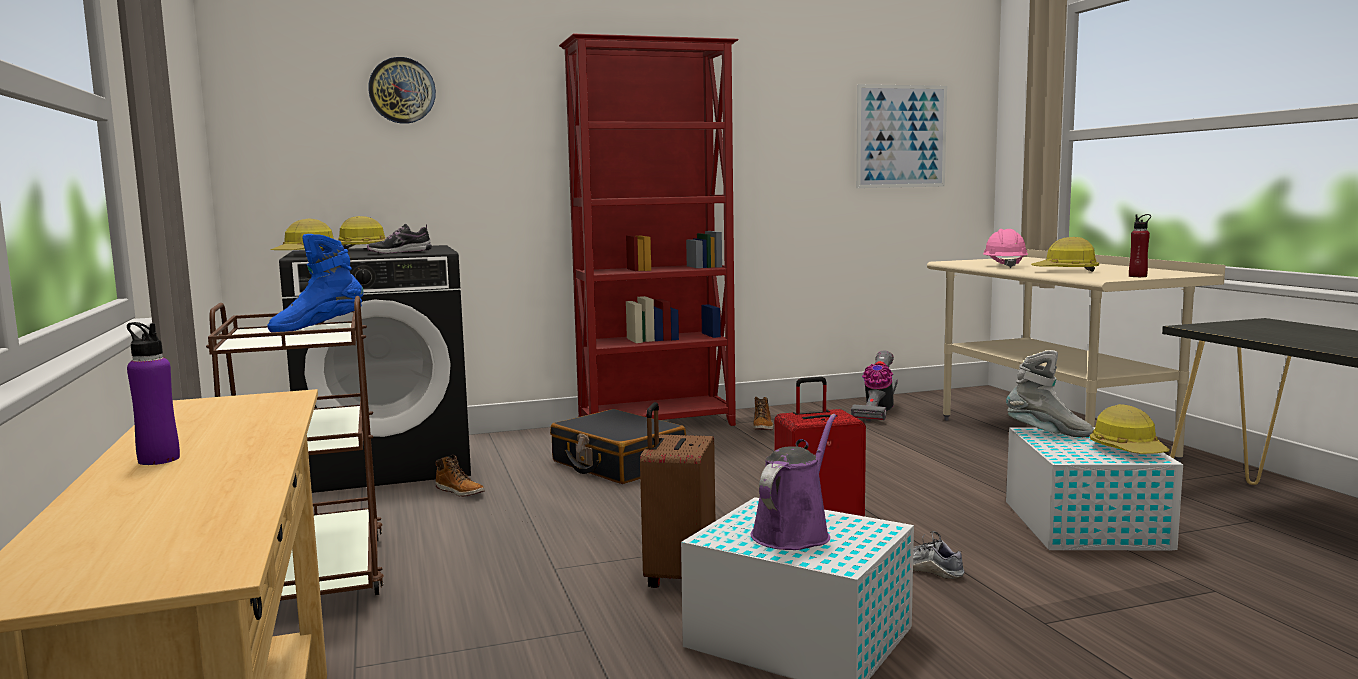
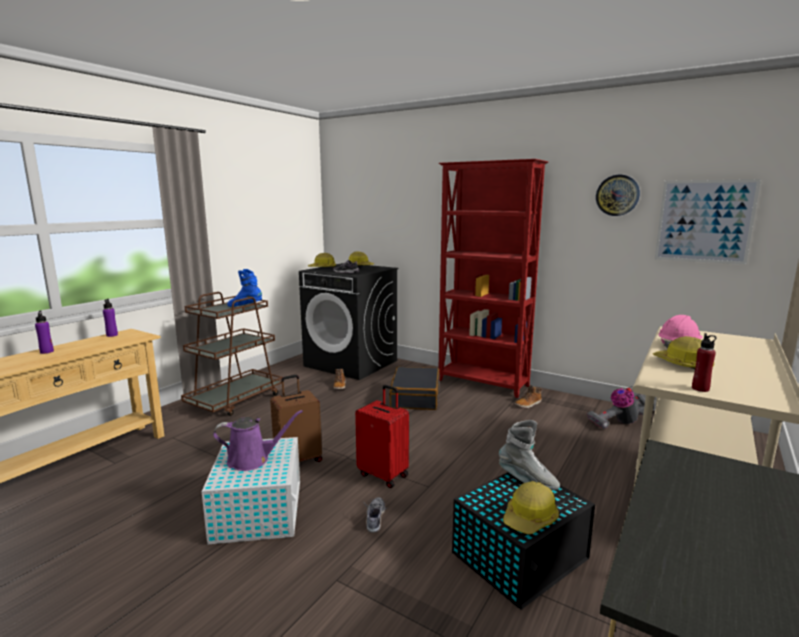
camera: 50 degrees right, 5 degrees up
wall clock [368,57,436,124] -> wall clock moved to [596,175,640,216]
grey boot [1006,350,1094,437] -> grey boot turned 45 degrees counterclockwise [499,420,560,490]
white storage box [1006,427,1183,550] -> black storage box [452,472,595,610]
none -> purple bottle [103,299,118,337]

